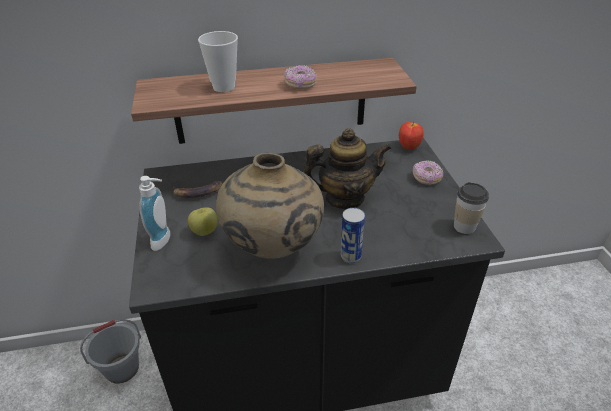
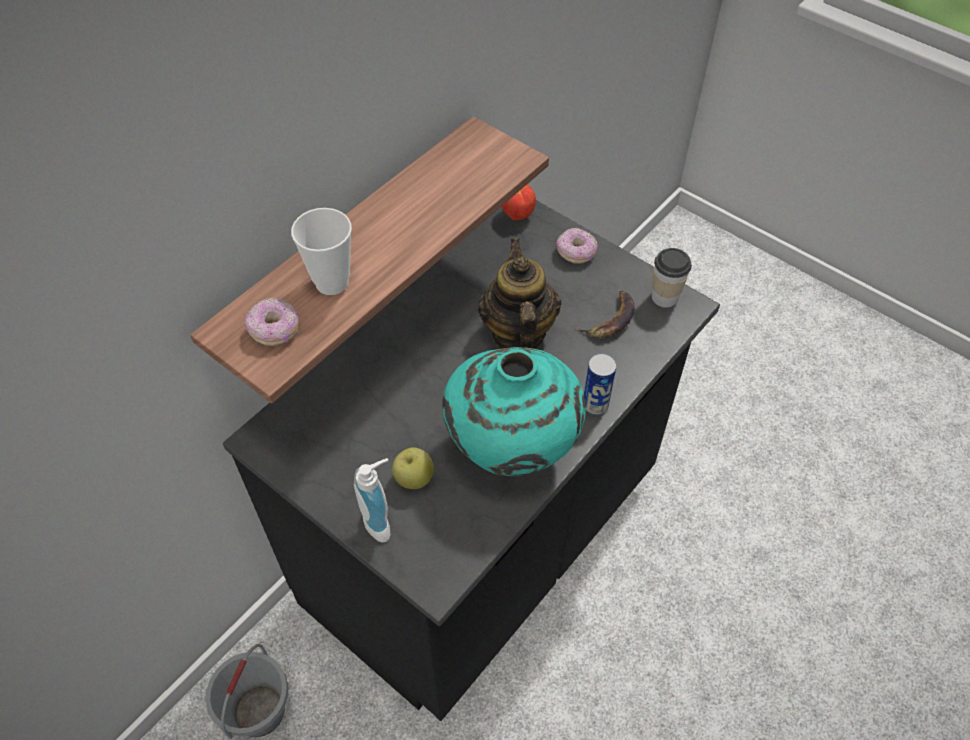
camera: 40 degrees left, 15 degrees up
banana [172,181,222,198] -> banana moved to [576,291,635,338]
beige vase [216,153,324,259] -> turquoise vase [442,347,586,476]
donut [284,65,317,89] -> donut moved to [244,297,299,346]
teapot [304,128,392,209] -> teapot turned 45 degrees counterclockwise [478,238,561,349]

